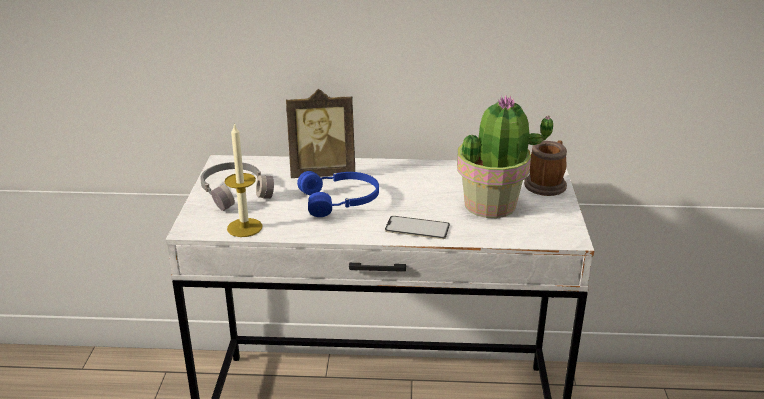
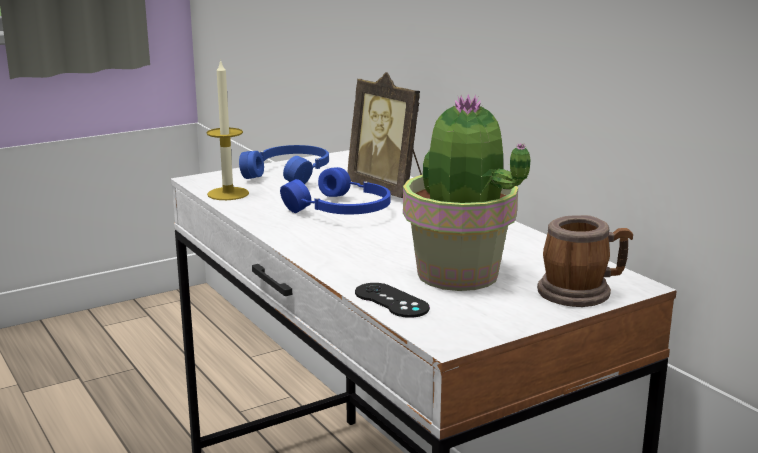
camera: 55 degrees right, 10 degrees down
grey headphones [200,162,274,211] -> blue headphones [239,145,329,184]
phone [385,216,450,239] -> none
none -> black game controller [355,283,430,318]

